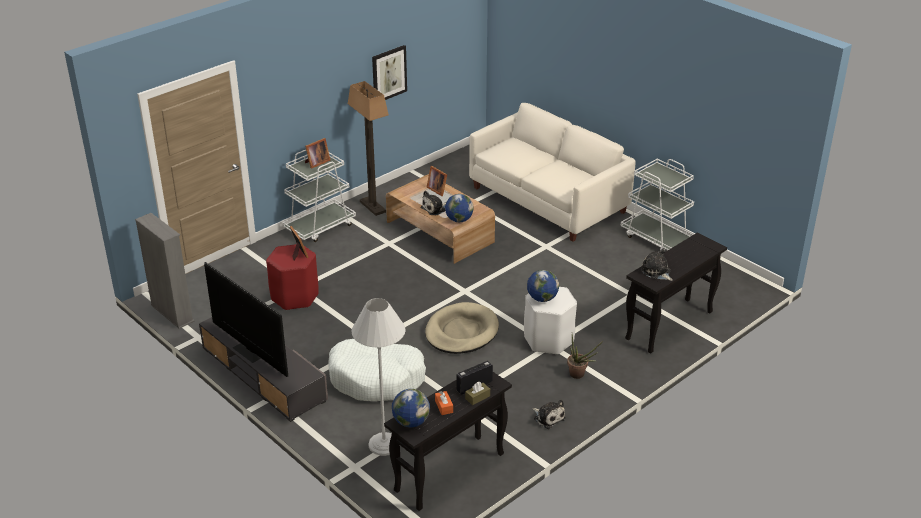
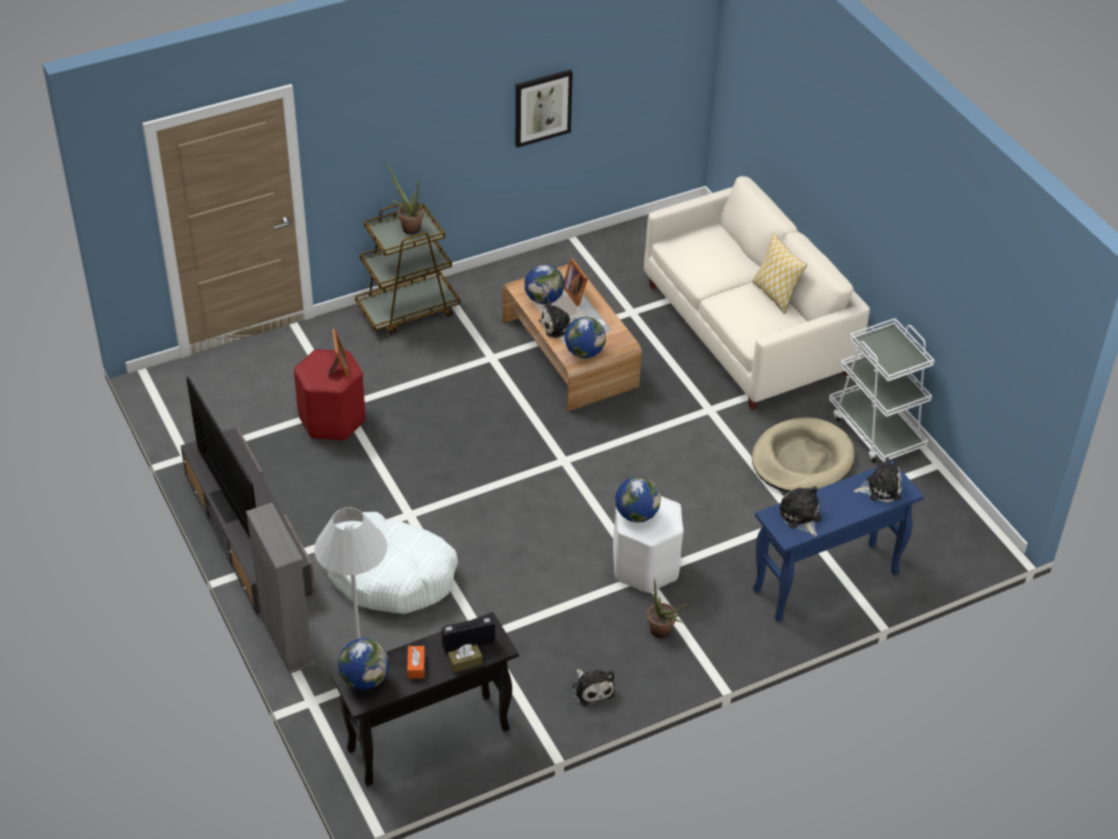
camera: 15 degrees right, 10 degrees up
grey bookcase [135,213,194,329] -> grey bookcase moved to [246,503,315,674]
white cart [283,150,356,242] -> brown cart [355,203,460,335]
picture frame [305,138,331,169] -> potted plant [385,162,424,235]
floor lamp [348,81,389,216] -> none
beige dog bed [425,302,499,354] -> beige dog bed moved to [752,417,855,492]
black console table [625,232,727,354] -> blue console table [753,461,924,622]
none -> globe [525,264,565,305]
none -> pillow [752,233,807,314]
none -> plush toy [854,457,902,503]

